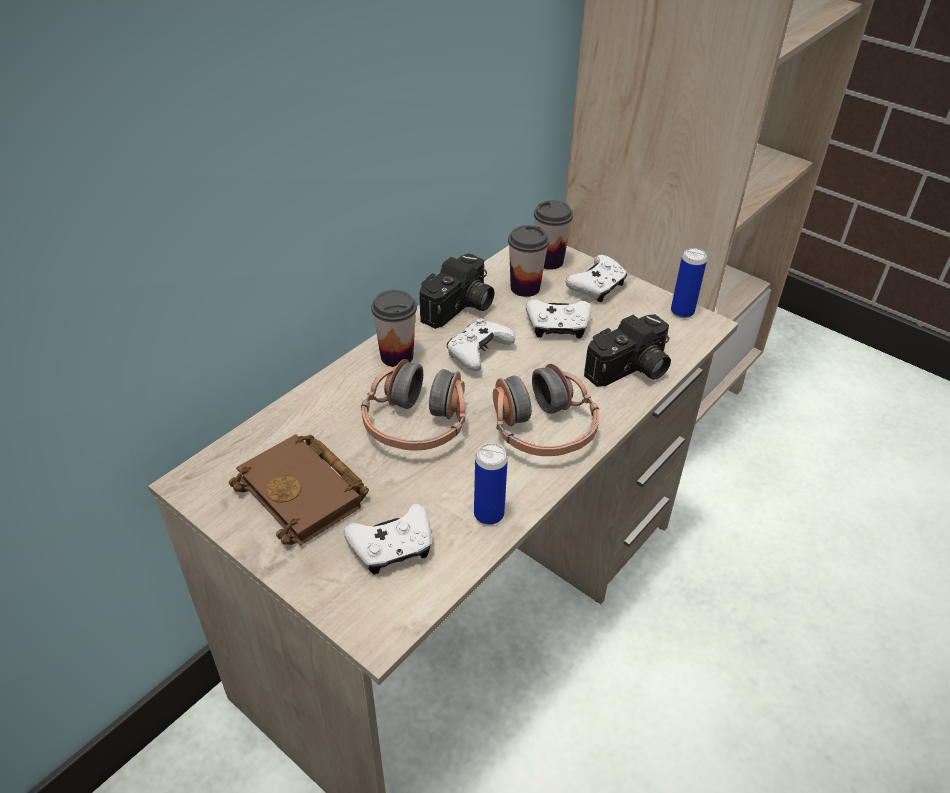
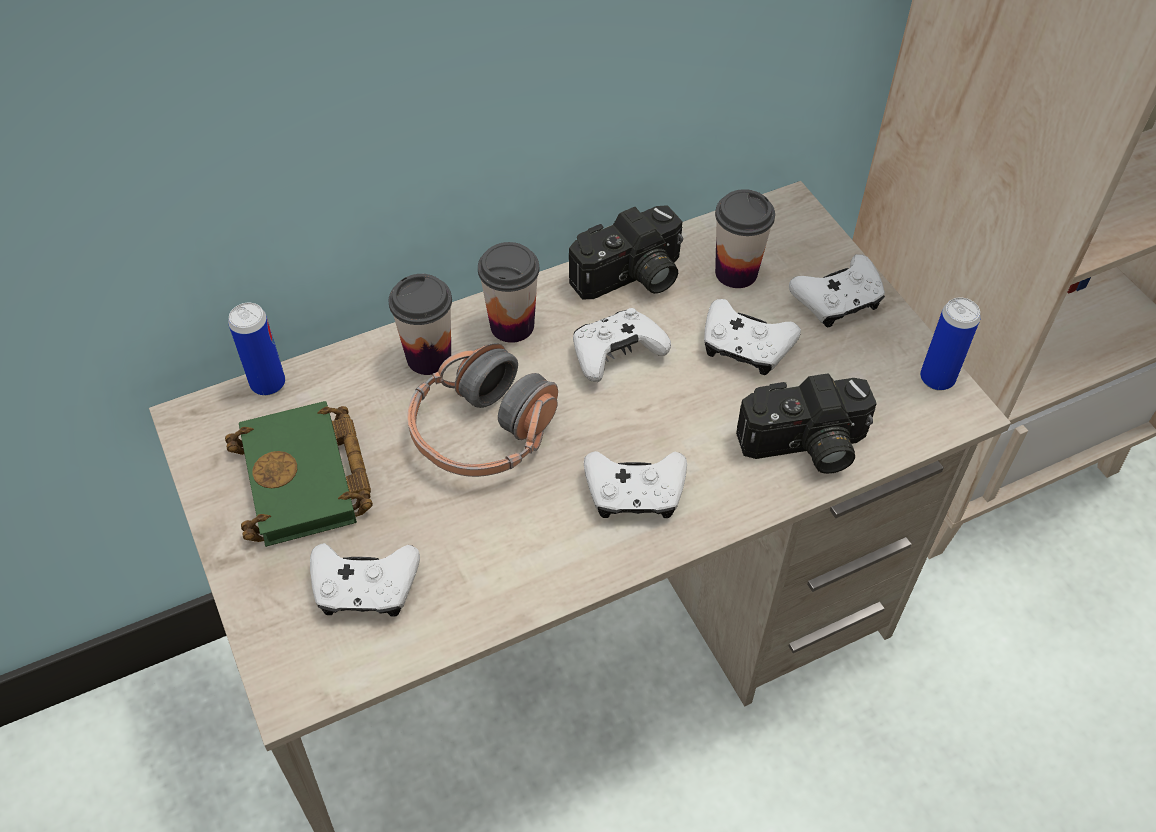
camera: 25 degrees right, 10 degrees up
brown book [229,434,369,546] -> green book [225,401,373,547]
can [474,444,508,525] -> can moved to [228,303,285,396]
headphones [493,364,600,456] -> white game controller [584,451,687,518]
cup [534,200,573,270] -> cup moved to [389,274,452,375]

